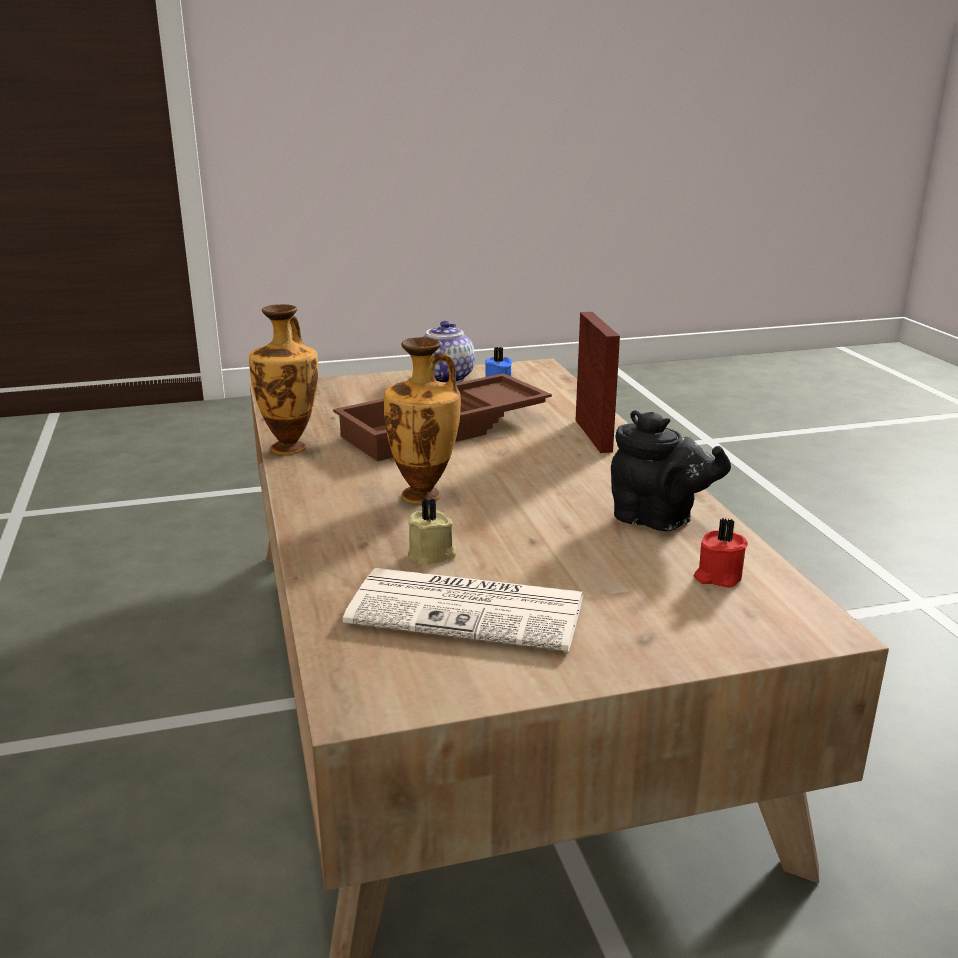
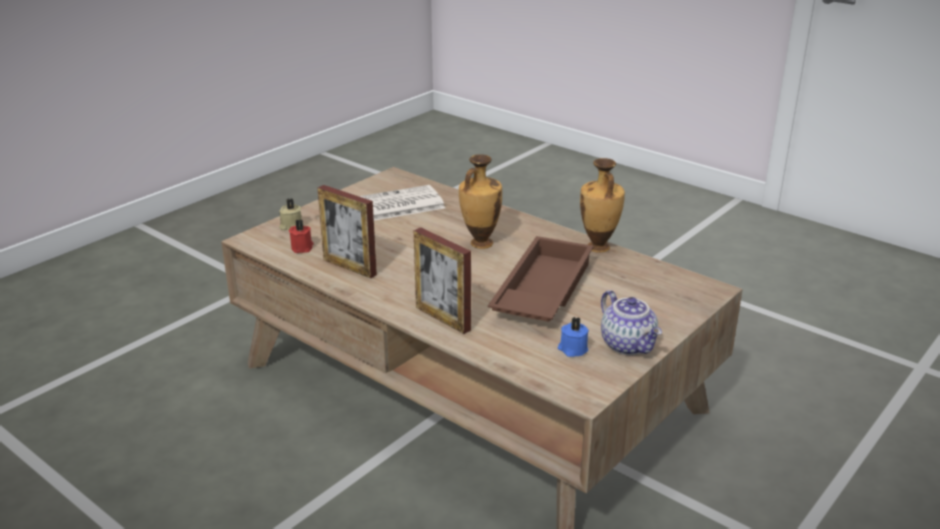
camera: 145 degrees right, 5 degrees up
beige candle [408,498,457,566] -> beige candle moved to [279,199,302,230]
black teapot [611,410,731,531] -> picture frame [318,185,377,278]

